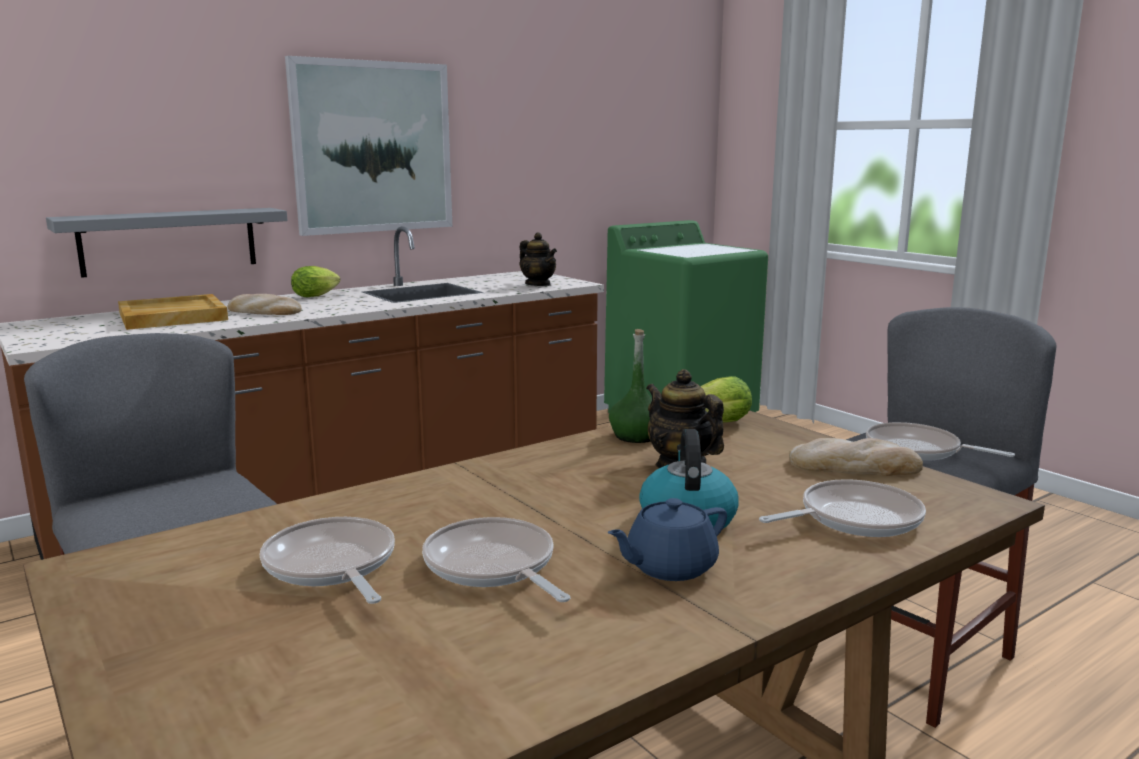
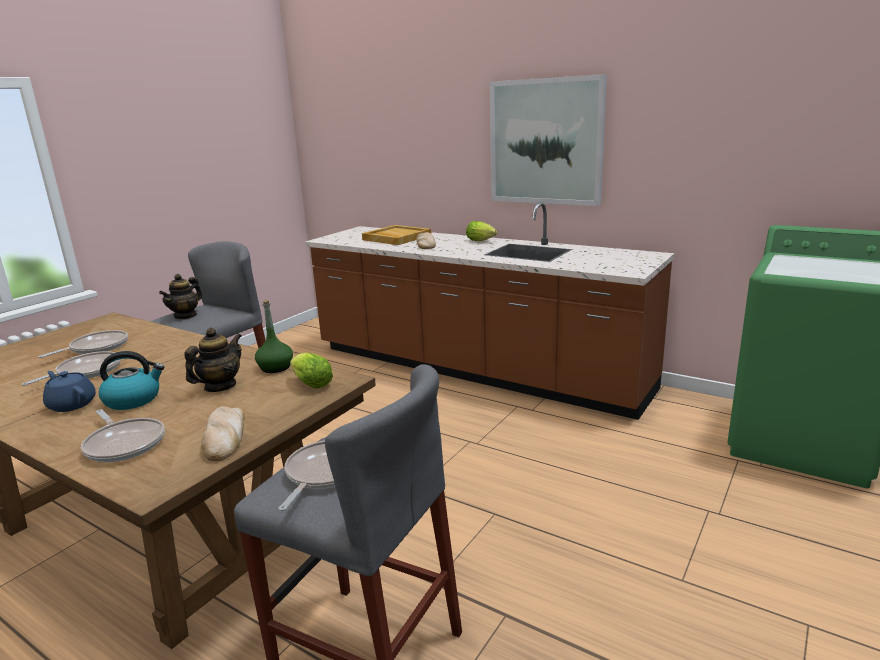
camera: 70 degrees right, 5 degrees up
grey shelf [46,208,288,278] -> none
teapot [519,233,557,286] -> teapot moved to [159,274,202,319]

